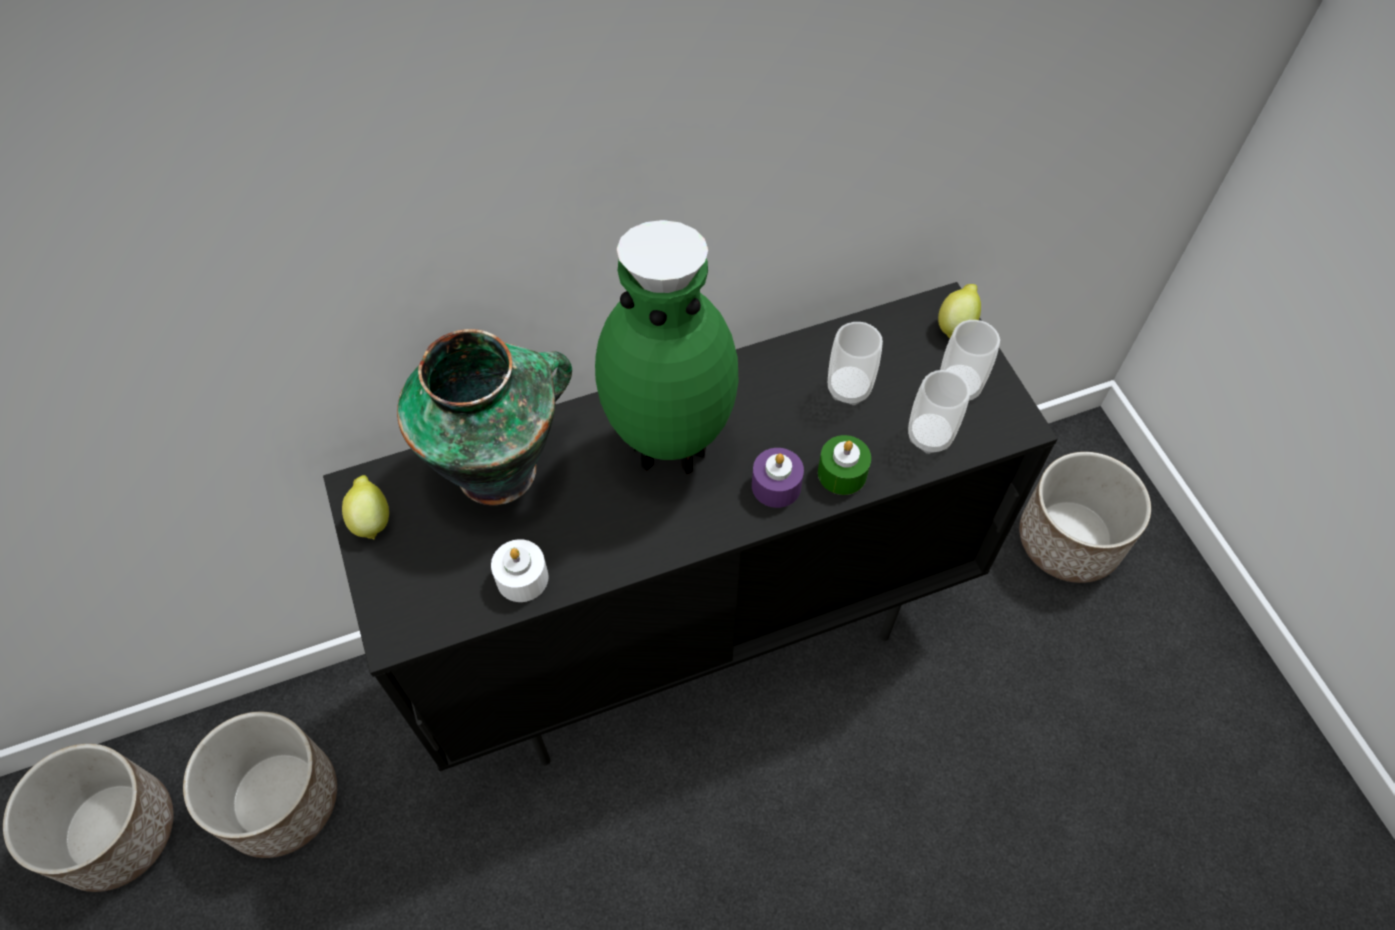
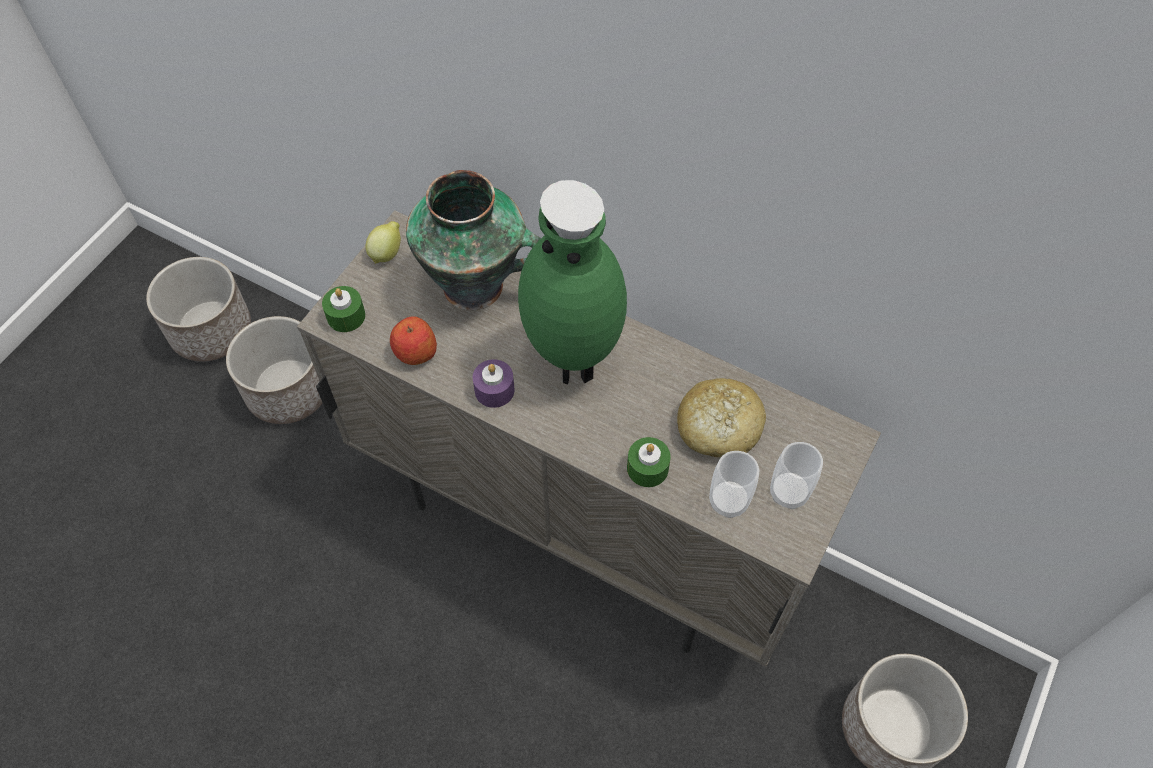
camera: 50 degrees right, 0 degrees up
black cabinet [323,282,1058,771] -> beige cabinet [297,210,881,667]
white candle [491,539,549,602] -> apple [390,316,437,365]
purple candle [752,448,804,508] -> purple candle moved to [473,359,515,408]
cup [828,322,883,405] -> bread [677,378,766,457]
lemon [938,284,981,338] -> none
none -> green candle [322,286,366,332]

